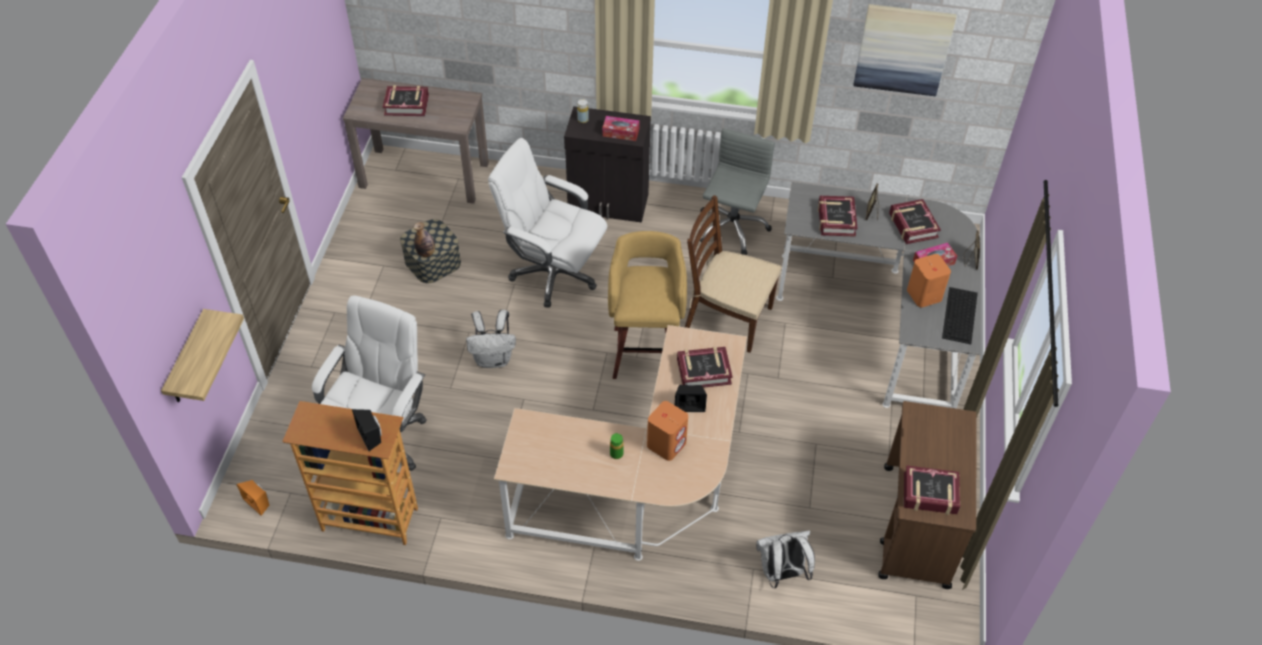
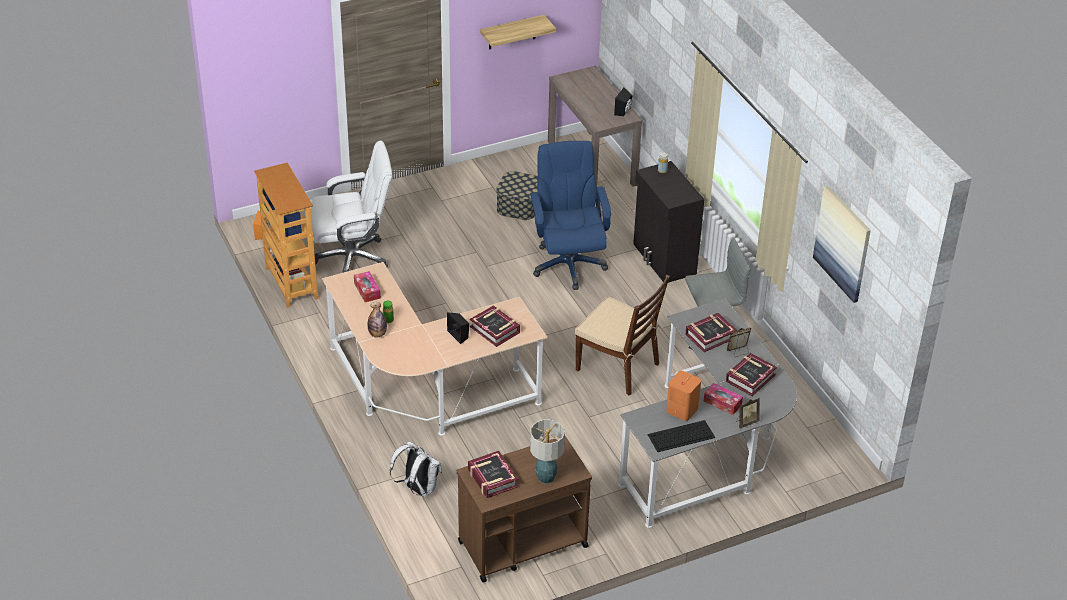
camera: 55 degrees right, 10 degrees down
shelf [161,309,244,402] -> shelf moved to [480,15,556,50]
black speaker [352,409,381,451] -> black speaker moved to [614,88,632,116]
book [383,85,429,116] -> none
bottle [414,222,435,257] -> bottle moved to [368,302,387,337]
white backpack [466,310,516,368] -> none
white office chair [488,138,607,308] -> blue office chair [530,141,611,290]
tissue box [602,116,640,141] -> tissue box moved to [354,271,381,302]
yellow stool [608,231,687,379] -> none
orange speaker [647,401,688,461] -> none
brown chair [685,195,782,353] -> brown chair turned 135 degrees clockwise [575,275,670,396]
none -> table lamp [530,419,565,484]

